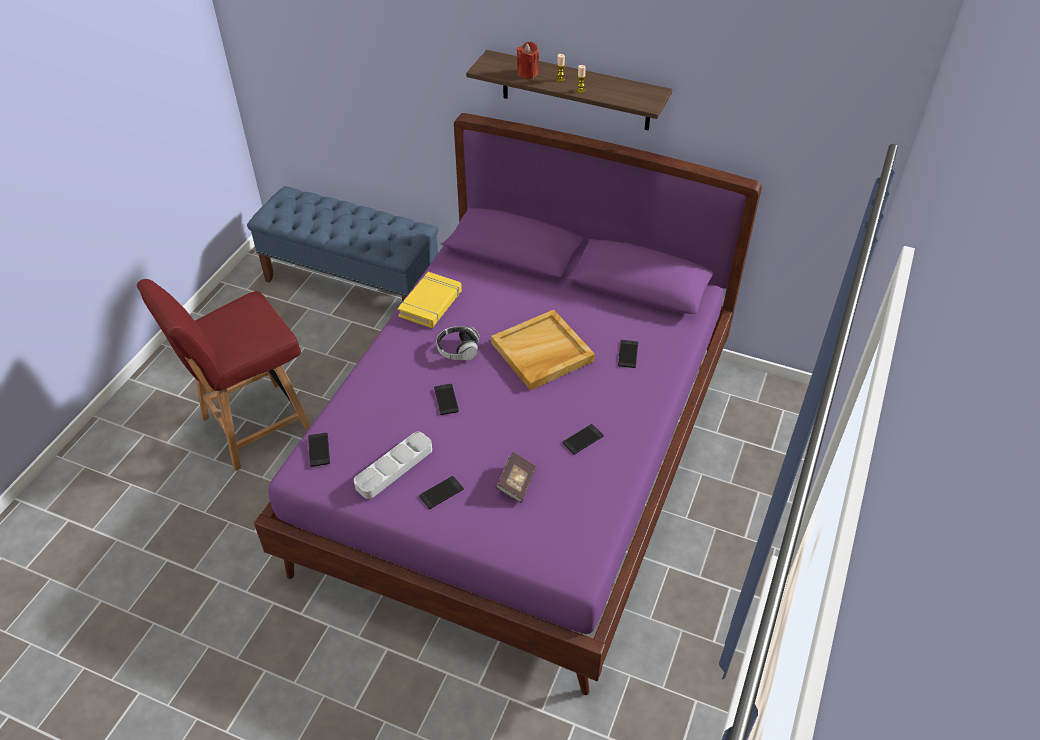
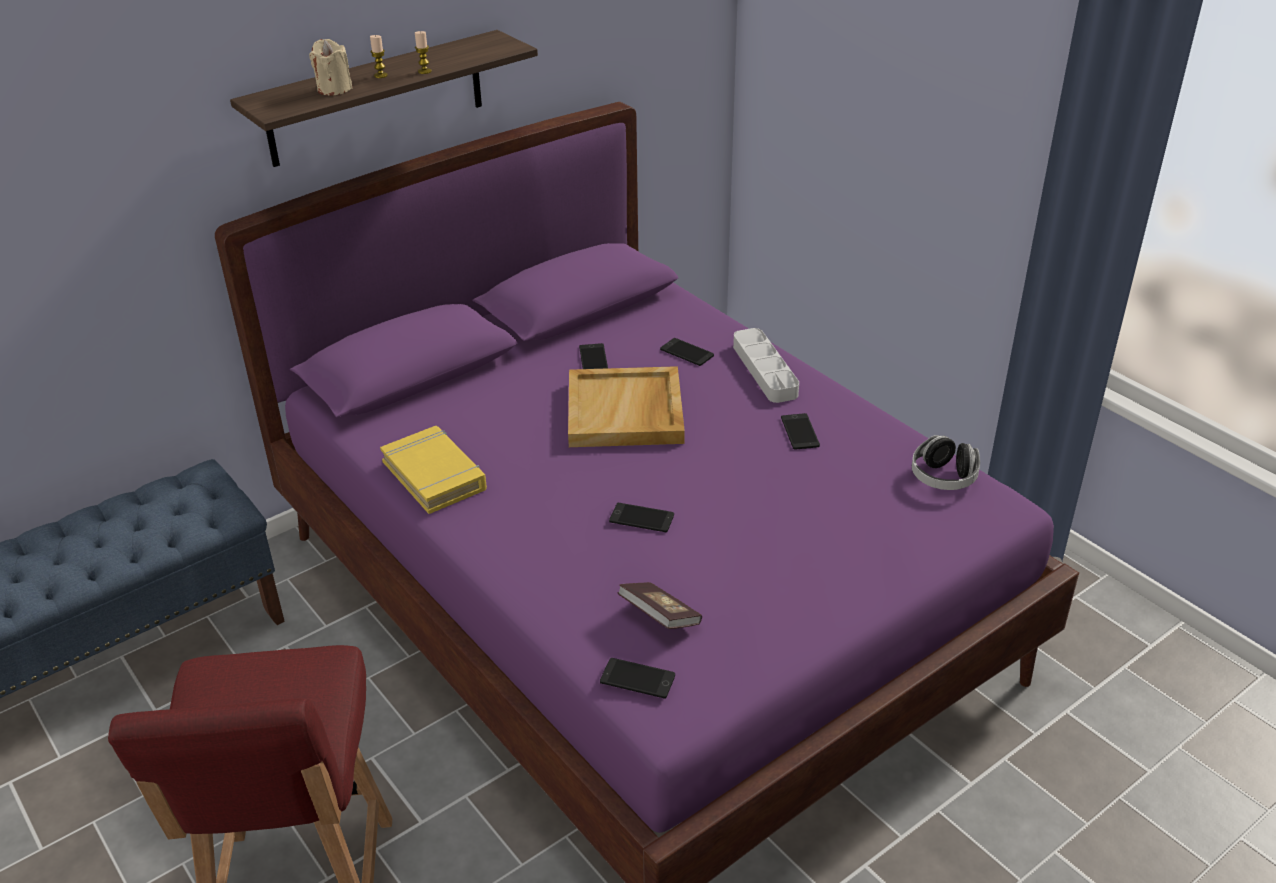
camera: 60 degrees left, 10 degrees down
grey tray [354,432,432,499] -> grey tray moved to [733,328,799,403]
phone [419,476,464,509] -> phone moved to [579,343,608,369]
headphones [437,326,480,360] -> headphones moved to [912,435,980,490]
book [496,452,536,503] -> book moved to [617,582,702,629]
red candle [517,42,539,79] -> beige candle [309,39,353,96]

